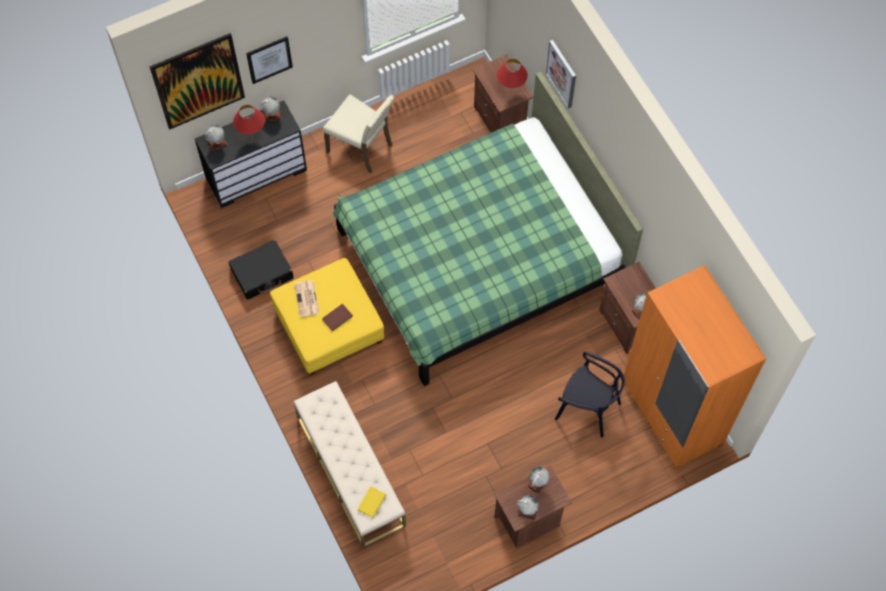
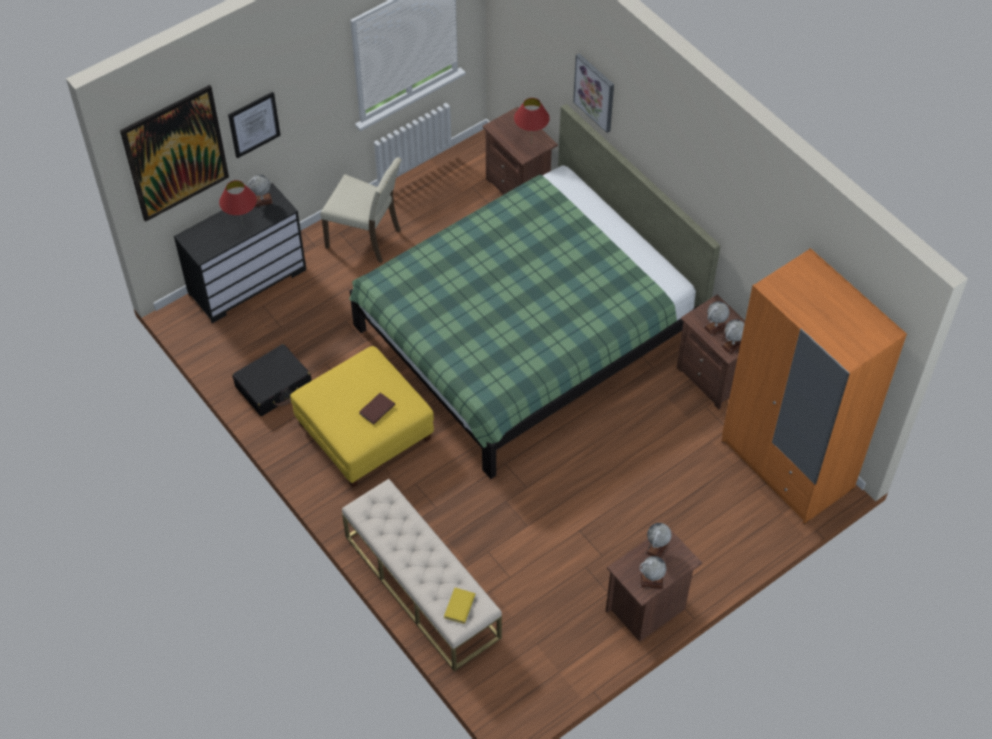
camera: 10 degrees left, 10 degrees down
globe [205,125,228,151] -> globe moved to [704,301,730,336]
newspaper [294,280,320,317] -> none
black chair [555,352,625,438] -> none

